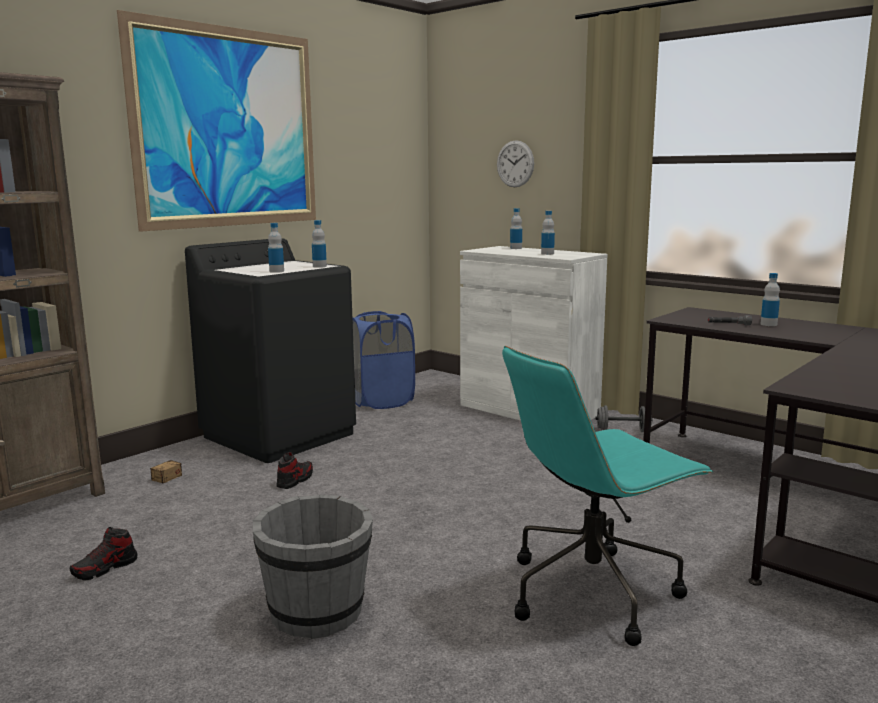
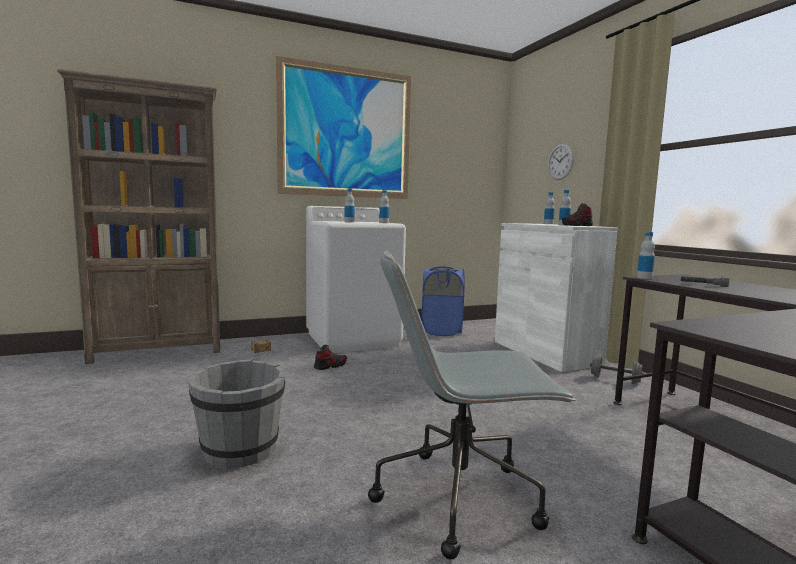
camera: 25 degrees right, 5 degrees down
shoe [70,527,137,580] -> shoe moved to [562,203,593,226]
black washing machine [185,238,356,463] -> white washing machine [306,206,406,353]
turquoise office chair [502,346,713,646] -> grey office chair [368,251,576,559]
bottle [760,273,780,326] -> bottle moved to [637,232,655,279]

